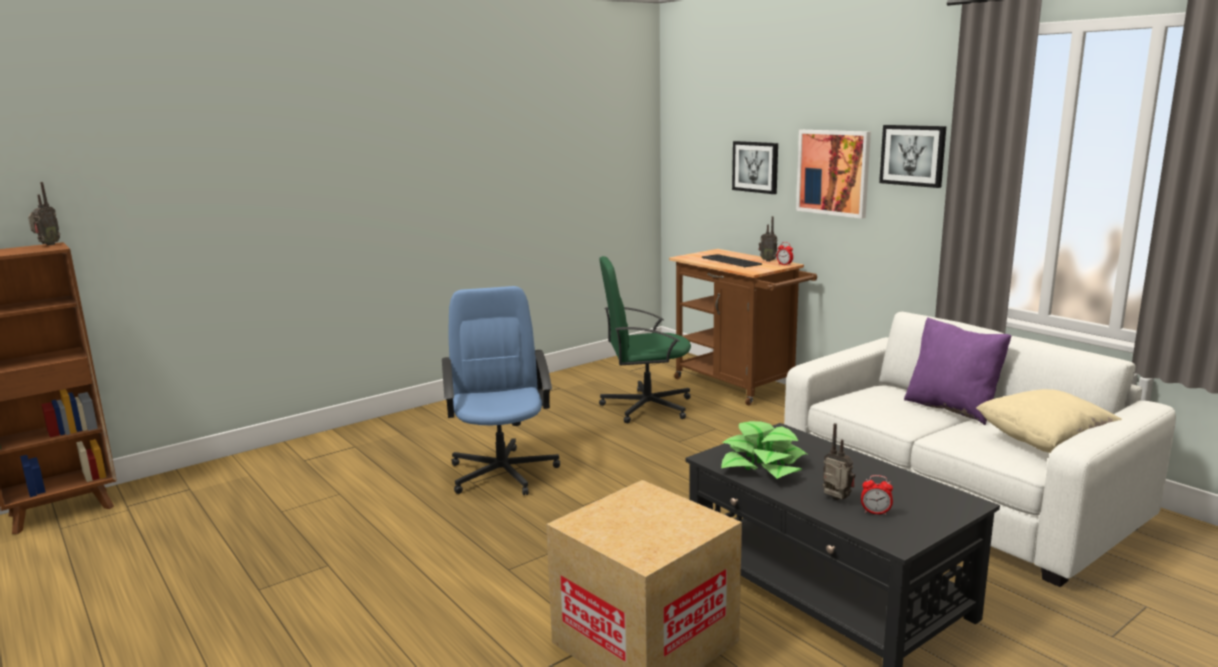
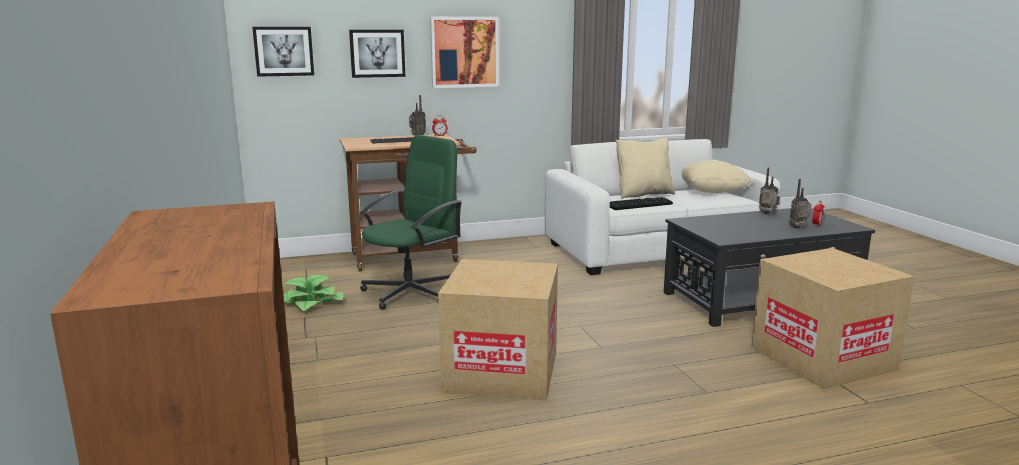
camera: 70 degrees left, 0 degrees up
radio [28,182,60,245] -> radio moved to [759,167,780,214]
blue office chair [442,286,560,495] -> cardboard box [438,259,558,401]
green office chair [599,256,691,424] -> green office chair turned 150 degrees counterclockwise [360,135,462,310]
potted plant [721,421,807,479] -> potted plant moved to [283,275,344,311]
picture [879,125,946,188] -> picture moved to [252,27,314,77]
purple pillow [904,317,1011,425] -> beige pillow [616,137,675,199]
none -> keyboard [610,197,673,210]

